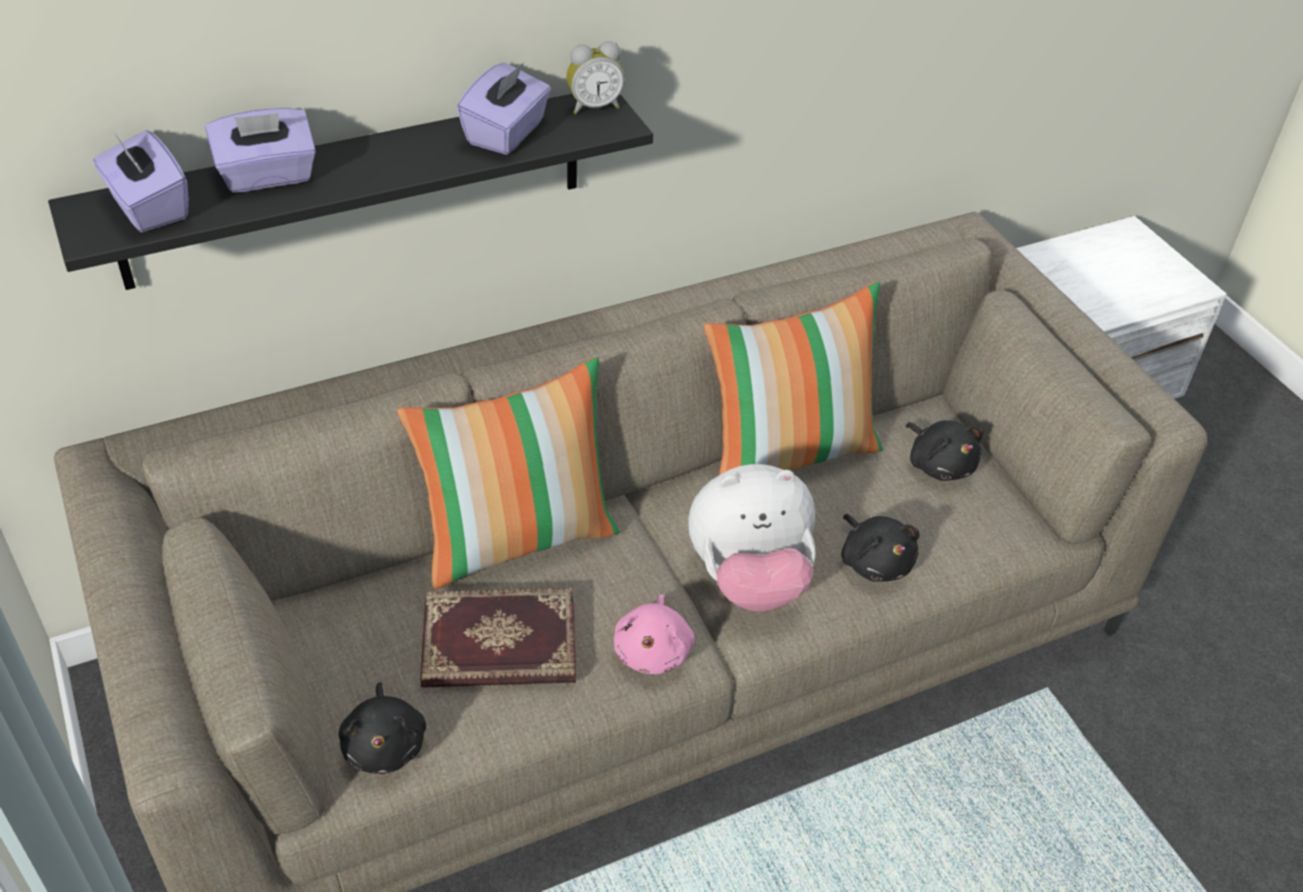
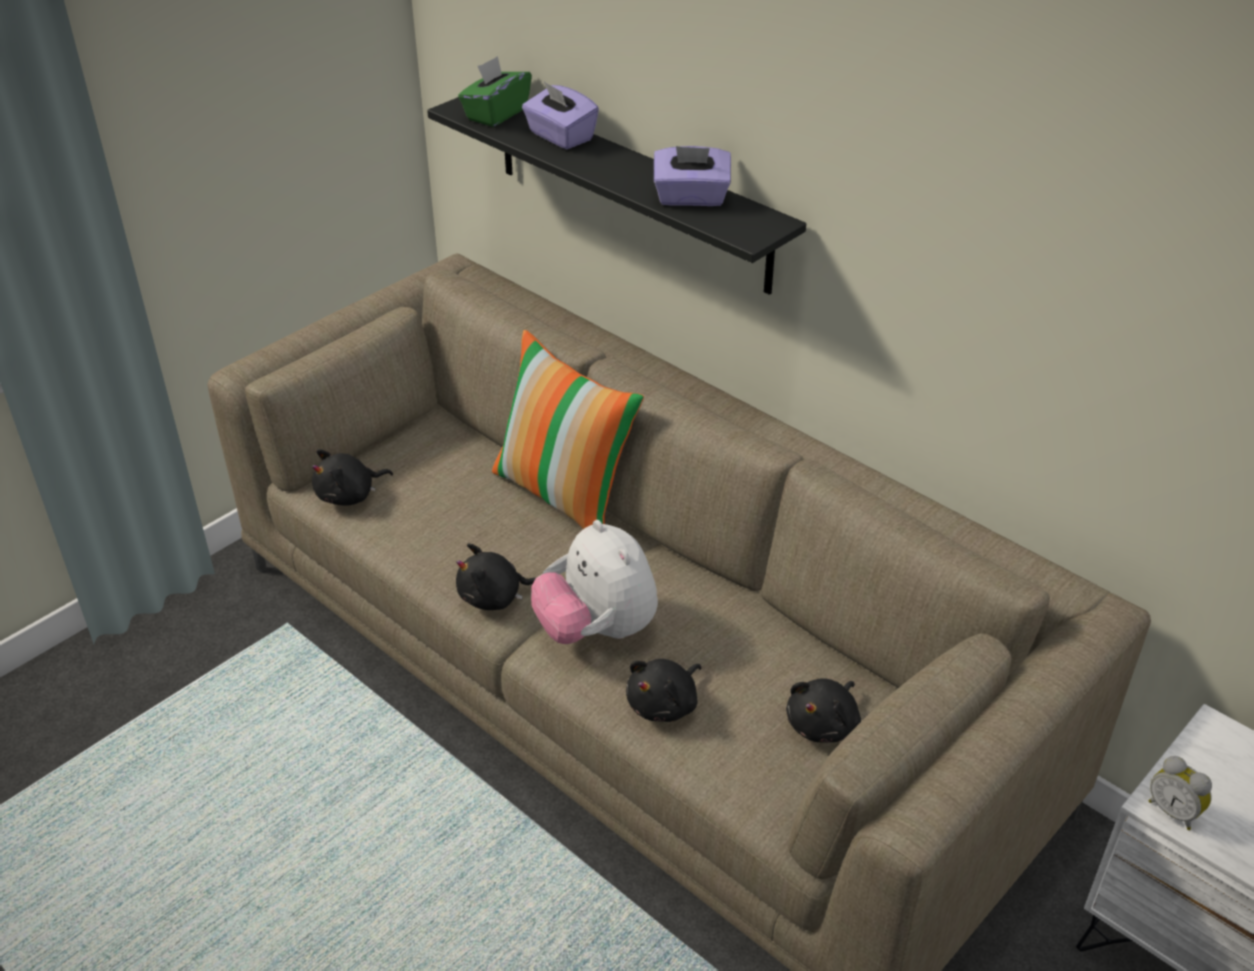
camera: 70 degrees right, 5 degrees down
purple tissue box [93,130,189,233] -> green tissue box [458,56,532,127]
book [420,588,576,688] -> none
alarm clock [566,41,625,114] -> alarm clock moved to [1149,756,1212,830]
pink plush toy [614,594,695,674] -> black plush toy [456,543,536,610]
pillow [704,281,883,475] -> none

